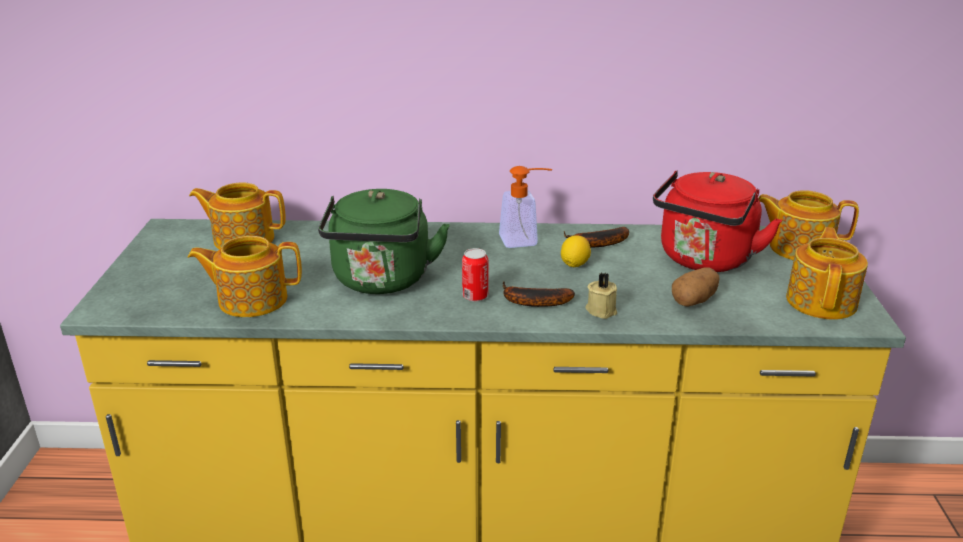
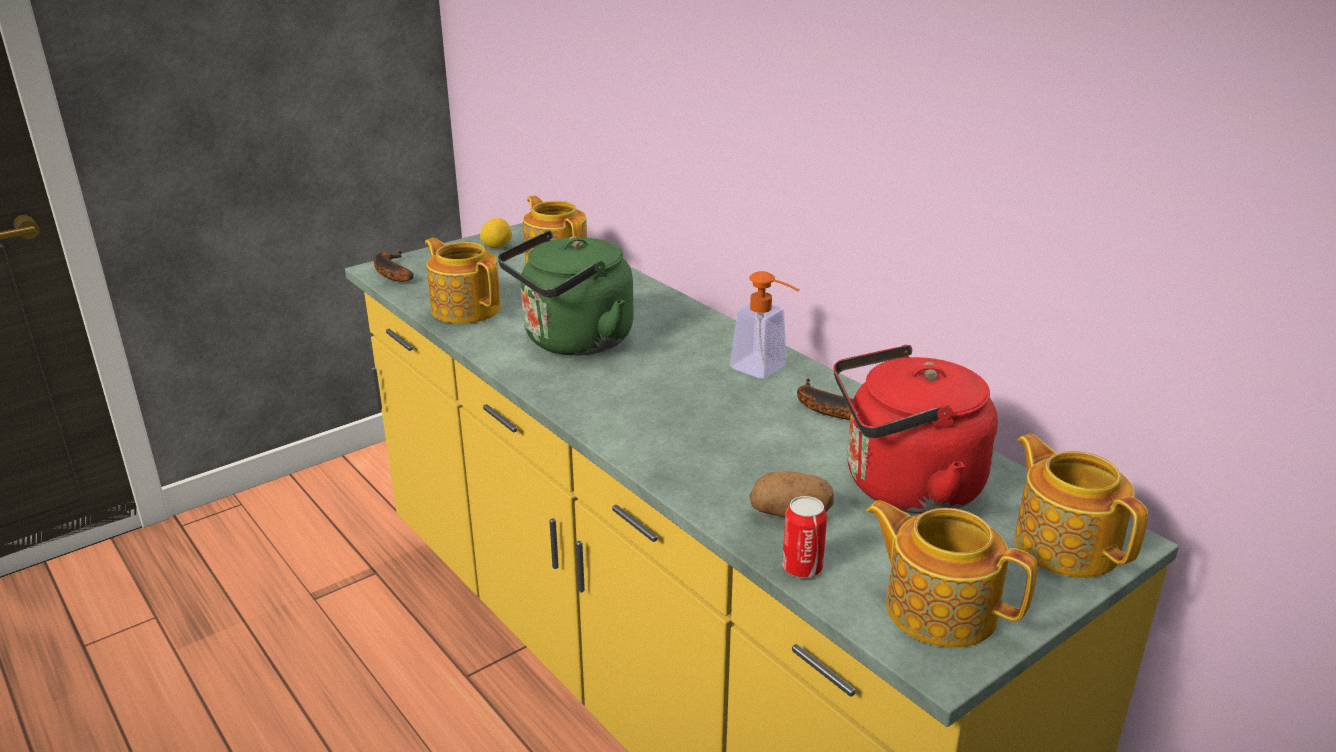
camera: 50 degrees right, 0 degrees up
can [462,248,488,302] -> can moved to [782,496,827,578]
banana [503,281,575,307] -> banana moved to [374,251,413,282]
lemon [561,235,591,267] -> lemon moved to [480,218,512,248]
beige candle [586,273,617,319] -> none
teapot [786,227,868,320] -> teapot turned 120 degrees counterclockwise [866,500,1037,648]

